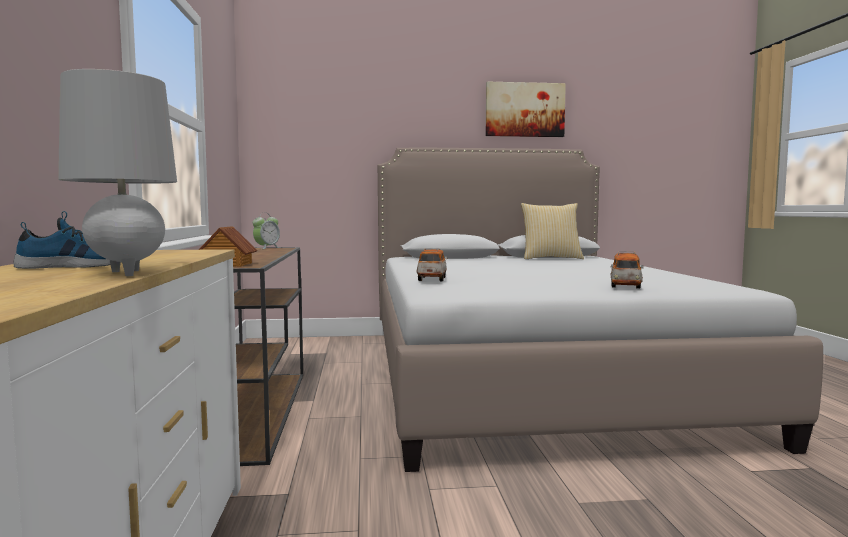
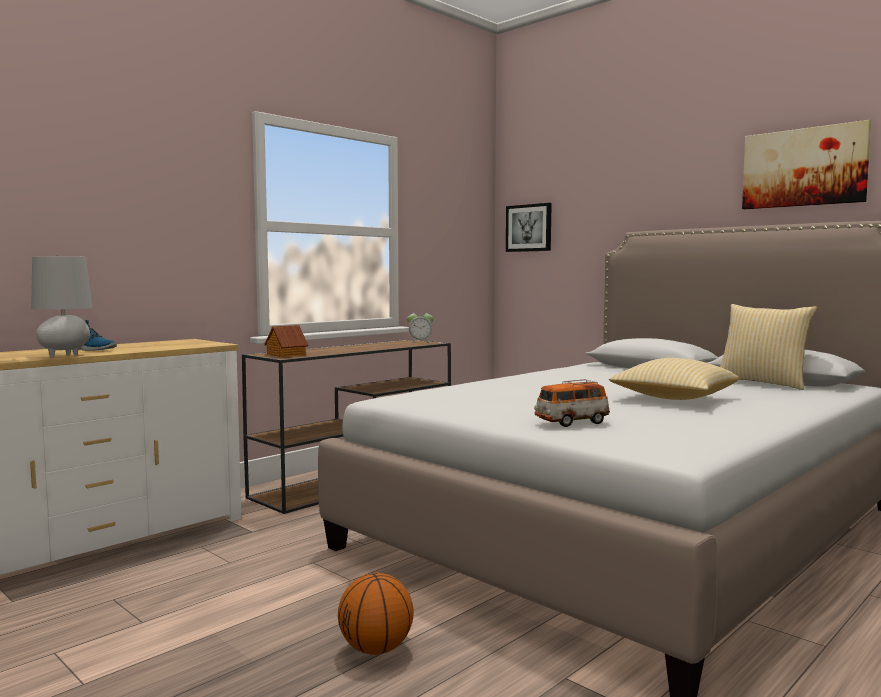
camera: 50 degrees right, 0 degrees up
toy car [417,248,447,281] -> none
none -> basketball [338,572,414,655]
none -> picture [506,203,552,252]
none -> pillow [609,358,739,400]

